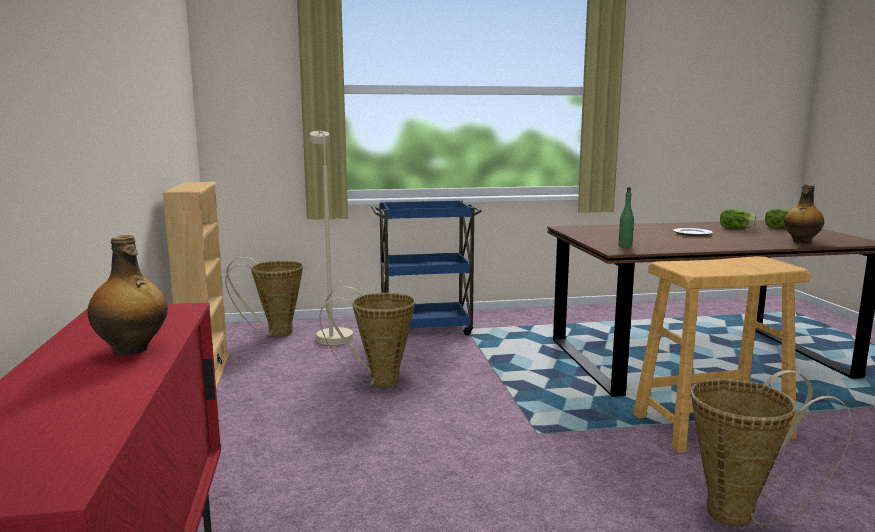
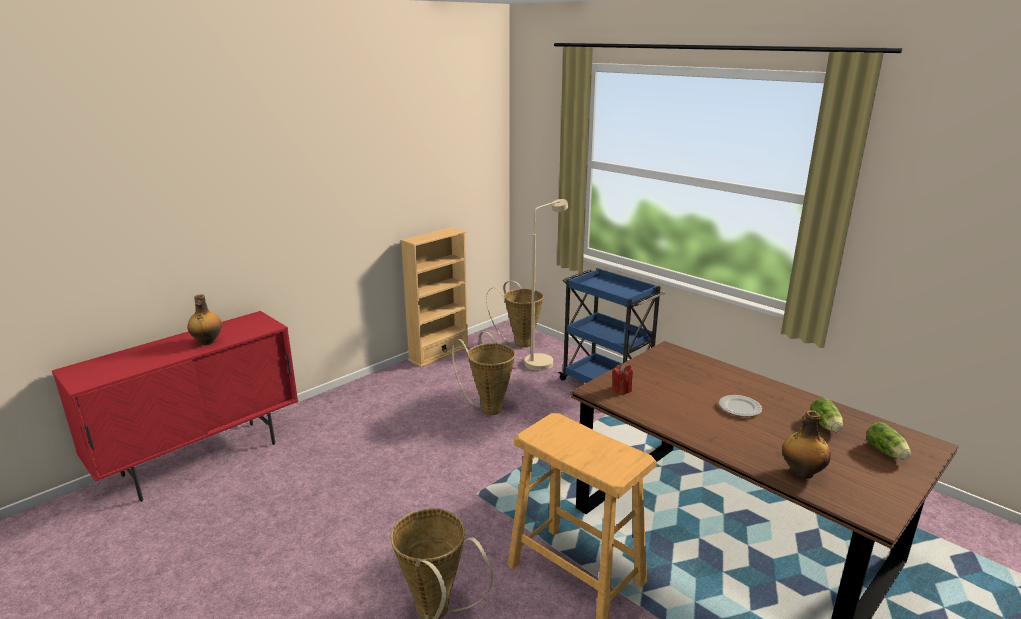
camera: 55 degrees right, 10 degrees up
green bottle [618,187,634,247] -> red candle [612,364,633,394]

